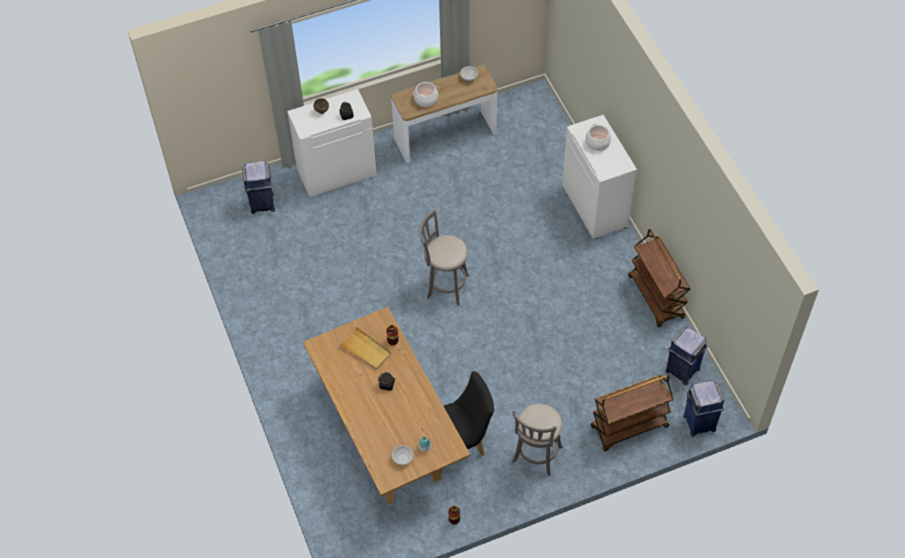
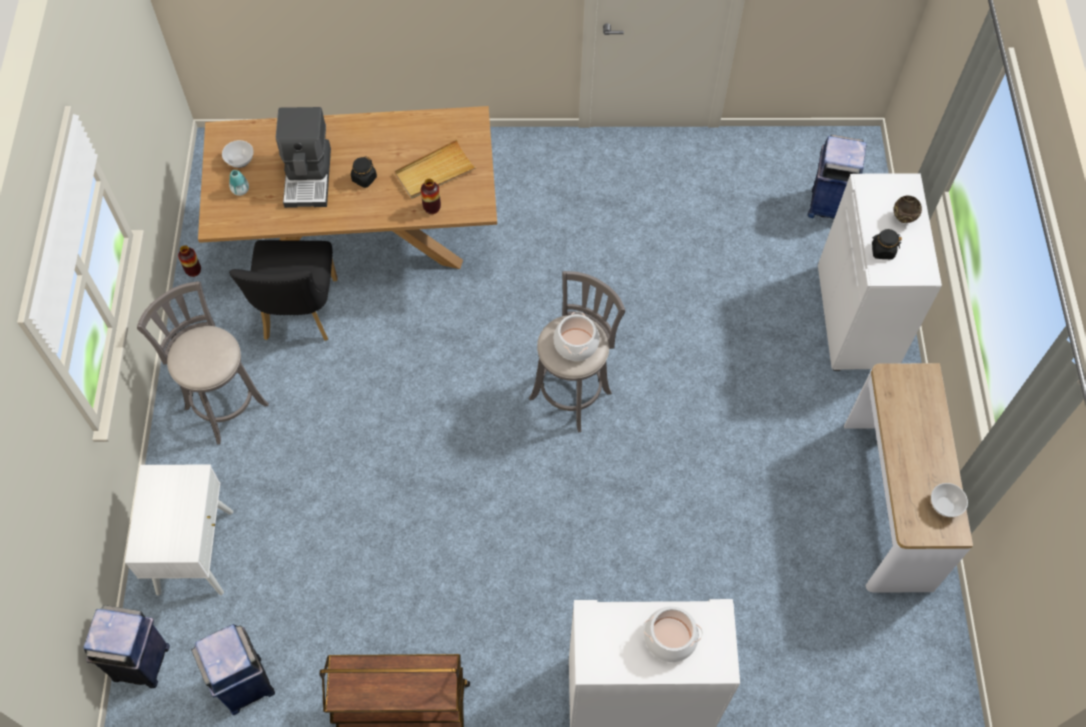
camera: 110 degrees right, 5 degrees up
cooking pot [413,82,439,107] -> cooking pot moved to [554,311,599,361]
brown cart [590,375,674,451] -> white nightstand [125,464,233,596]
none -> coffee machine [276,107,331,208]

